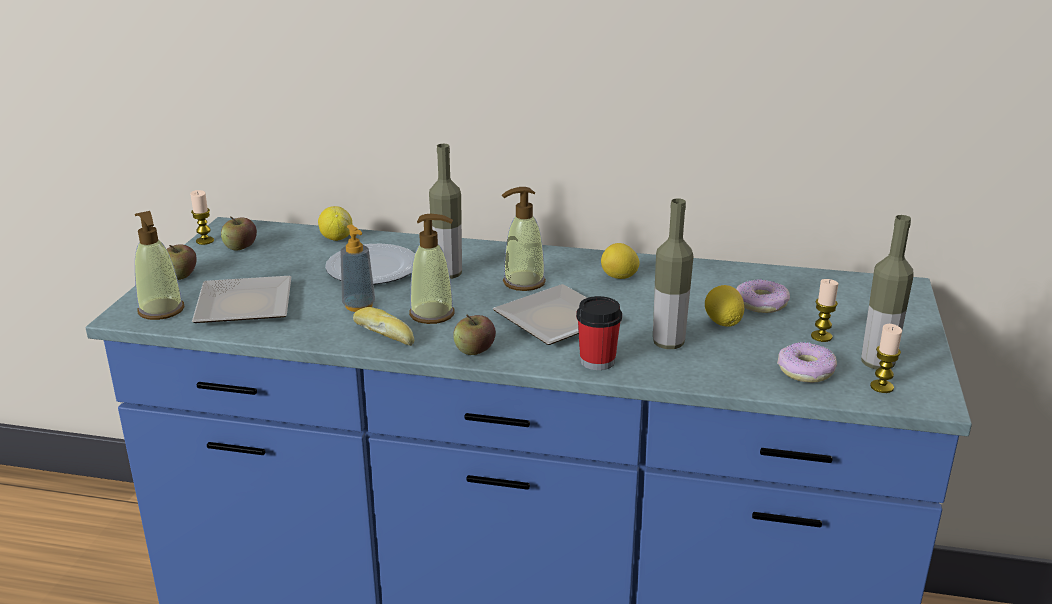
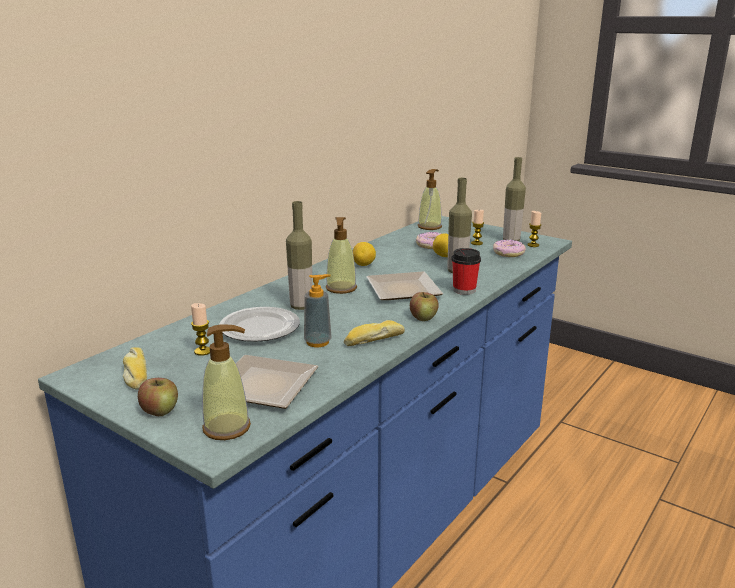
camera: 65 degrees left, 5 degrees down
candle [190,190,214,245] -> candle moved to [191,303,210,356]
apple [221,217,257,250] -> bread [123,347,147,390]
lemon [318,206,352,241] -> none
soap dispenser [409,214,455,324] -> soap dispenser moved to [418,169,442,230]

